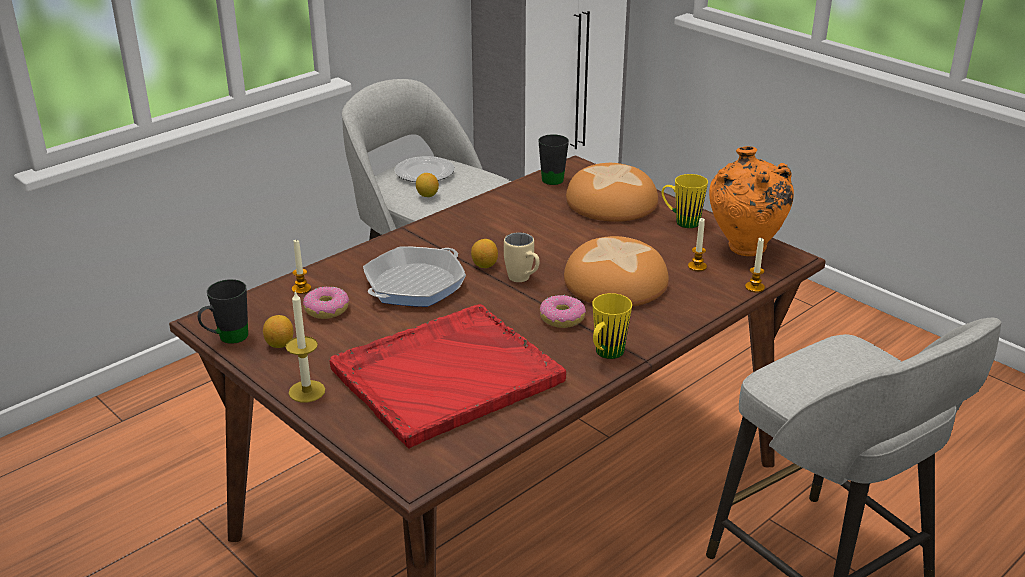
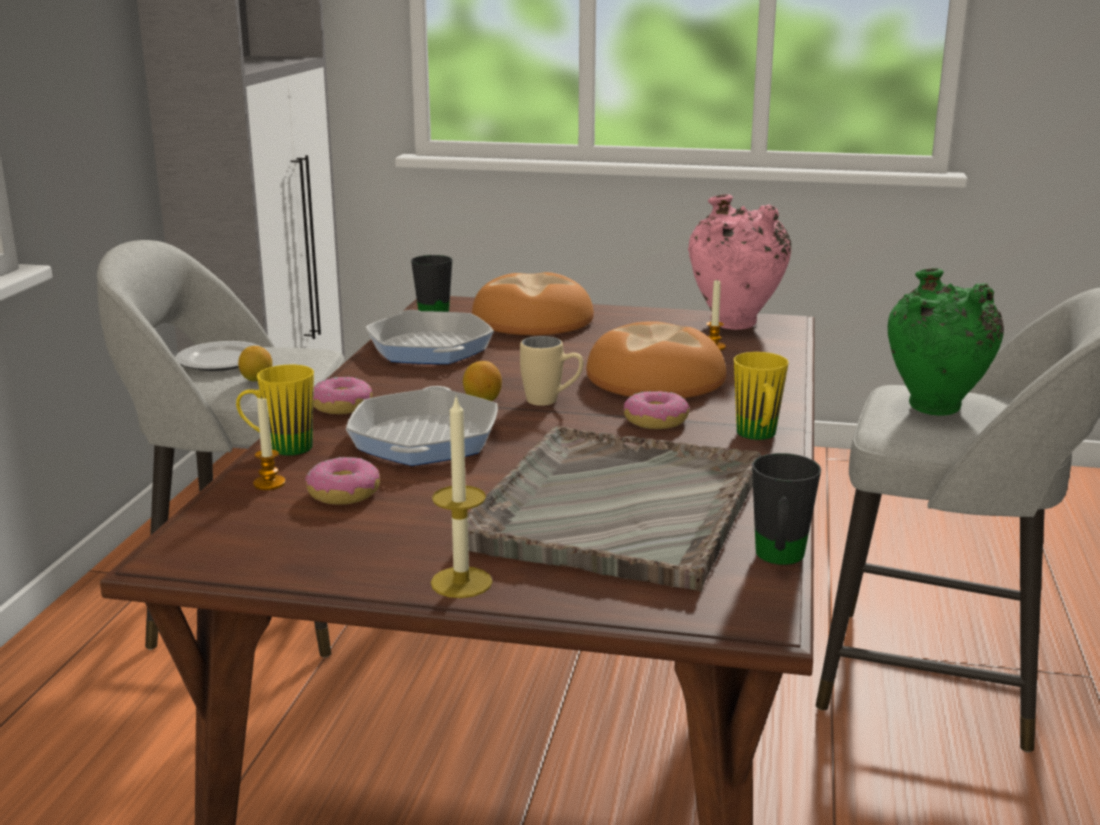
camera: 35 degrees left, 10 degrees down
black mug [198,279,248,344] -> black mug moved to [752,453,821,565]
lemon [263,315,293,348] -> none
red tray [330,304,566,448] -> grey tray [468,426,761,592]
yellow mug [662,174,708,228] -> yellow mug moved to [236,365,314,456]
orange vase [709,146,794,256] -> pink vase [688,194,791,330]
candle [745,237,765,293] -> none
none -> donut [313,377,372,414]
none -> frying pan [365,310,494,364]
none -> green vase [888,268,1004,415]

